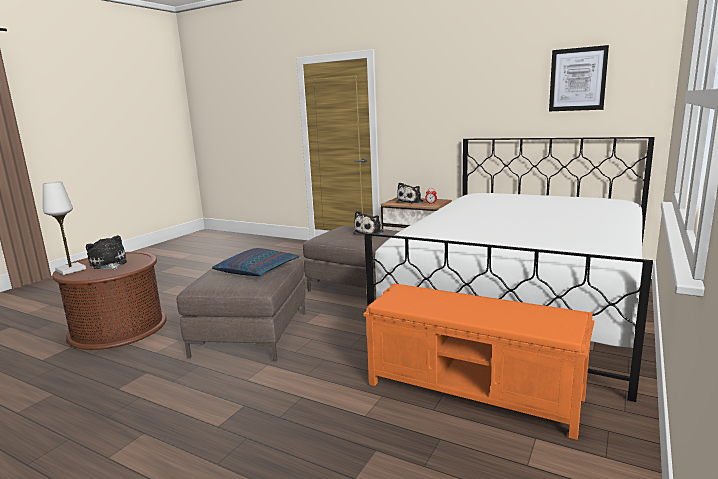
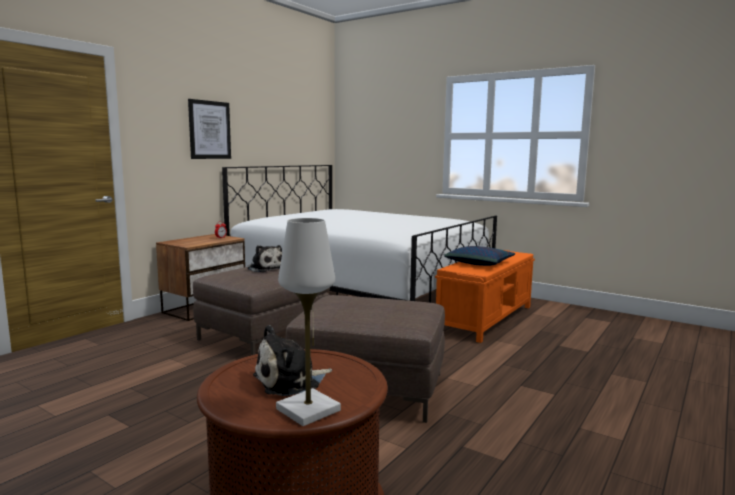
camera: 85 degrees left, 5 degrees down
blue pillow [212,248,299,276] -> blue pillow moved to [444,246,515,266]
plush toy [396,183,423,203] -> none
picture [549,45,609,111] -> picture moved to [188,99,231,159]

